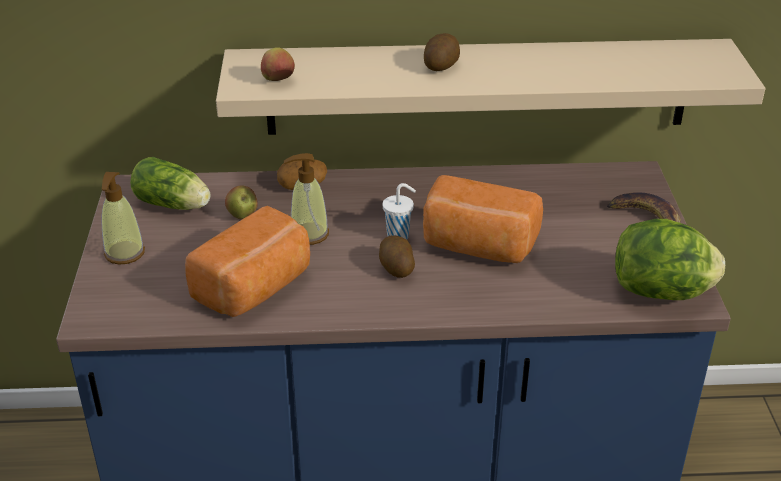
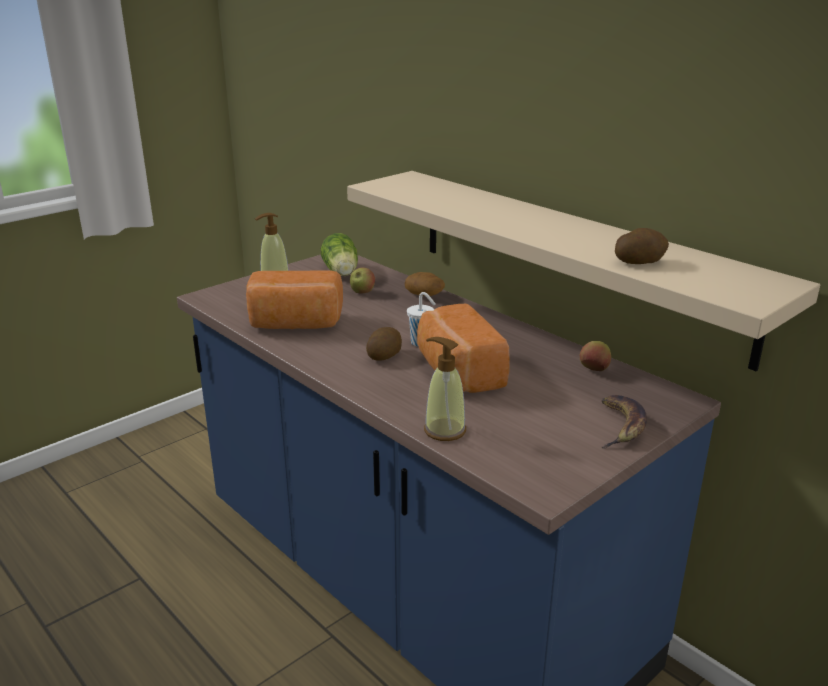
camera: 50 degrees right, 10 degrees down
apple [261,47,295,81] -> apple moved to [580,341,611,371]
soap dispenser [284,153,329,245] -> soap dispenser moved to [424,337,466,441]
potato [424,33,460,71] -> potato moved to [615,228,669,264]
lettuce [615,219,725,300] -> none

